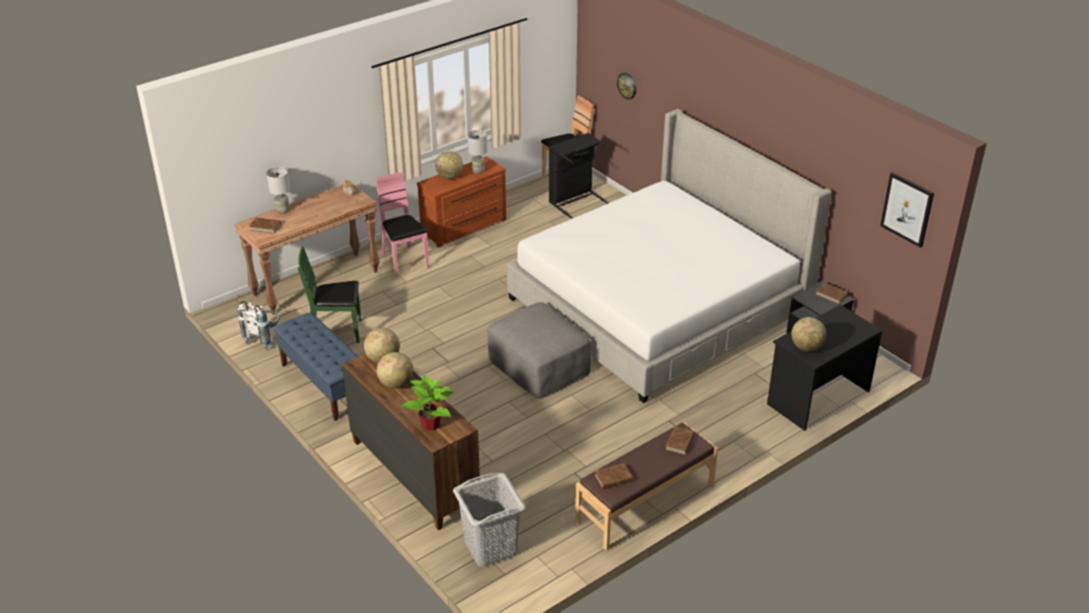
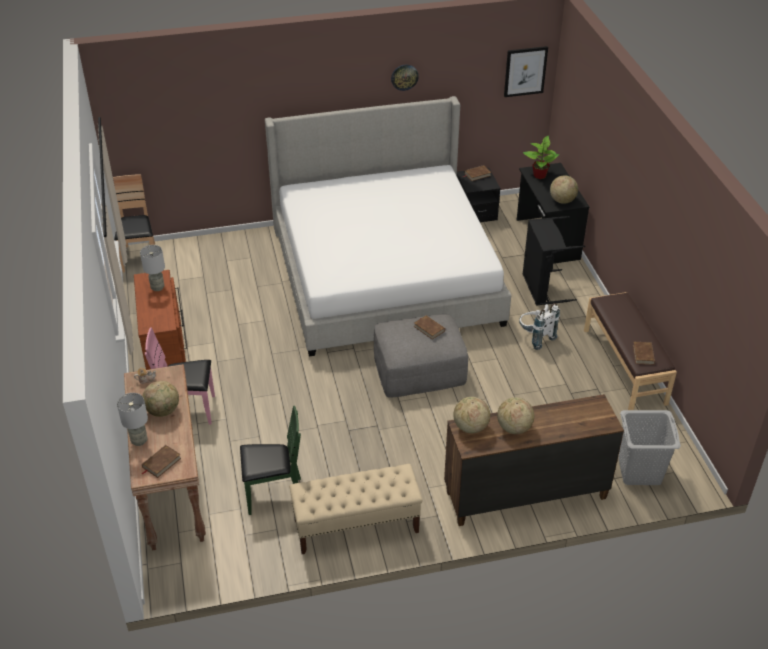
camera: 65 degrees left, 5 degrees up
white backpack [237,301,280,349] -> white backpack moved to [519,303,560,350]
blue bench [274,312,358,421] -> beige bench [289,464,422,554]
green chair [298,246,361,343] -> green chair turned 120 degrees counterclockwise [240,406,301,515]
potted plant [401,375,453,431] -> potted plant moved to [523,136,559,179]
globe [435,151,463,179] -> globe moved to [143,381,179,417]
black laundry basket [549,133,612,219] -> black laundry basket moved to [523,216,585,306]
wall clock [617,73,636,100] -> wall clock moved to [391,64,419,91]
brown book [665,426,695,455] -> brown book moved to [414,315,445,340]

